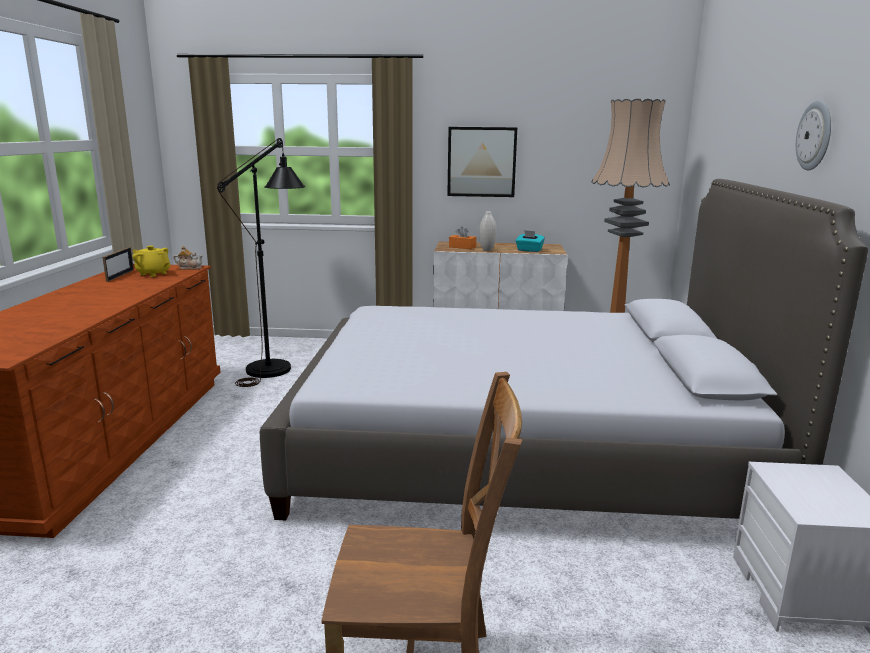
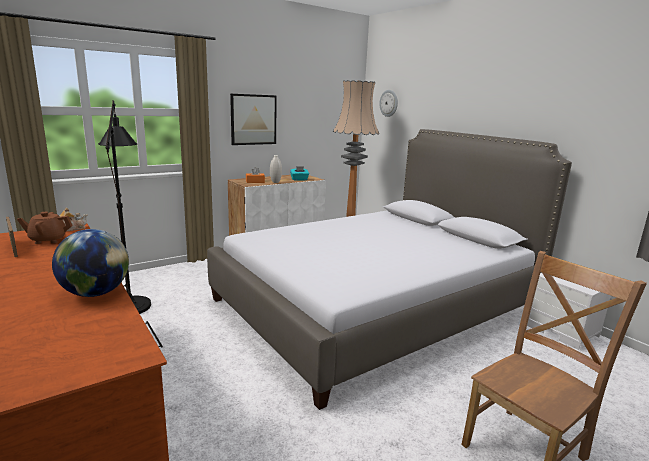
camera: 40 degrees left, 0 degrees up
yellow teapot [132,246,170,277] -> brown teapot [17,212,73,244]
wall clock [796,101,831,170] -> wall clock moved to [379,90,398,117]
none -> globe [52,229,129,297]

